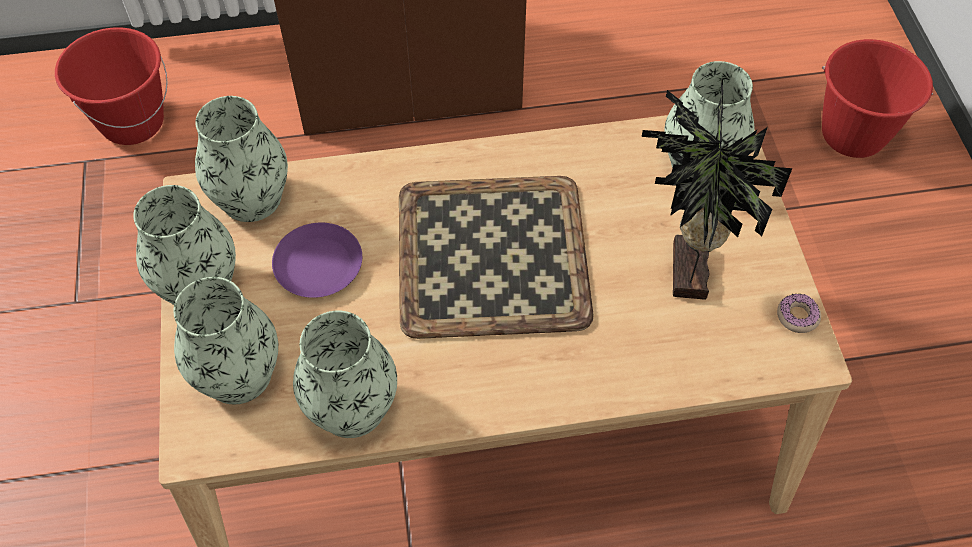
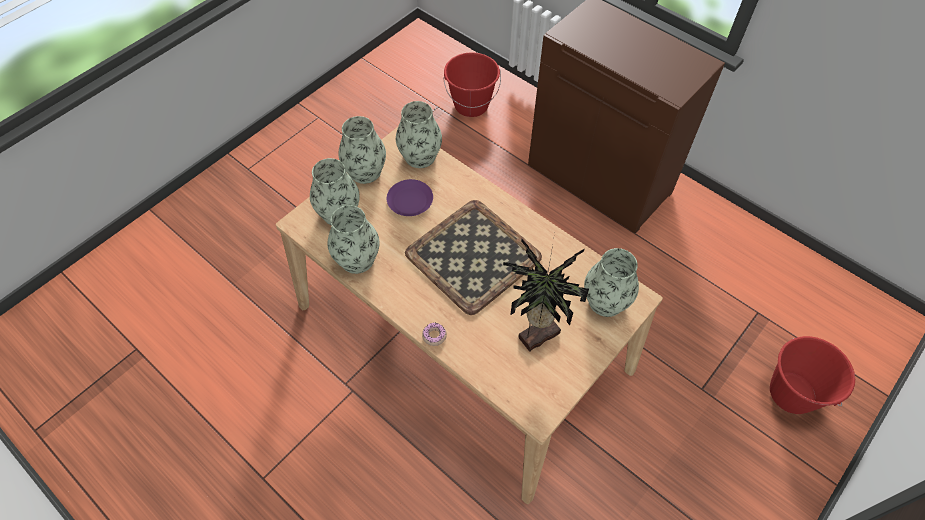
camera: 50 degrees right, 0 degrees up
donut [777,294,821,333] -> donut moved to [422,323,447,346]

